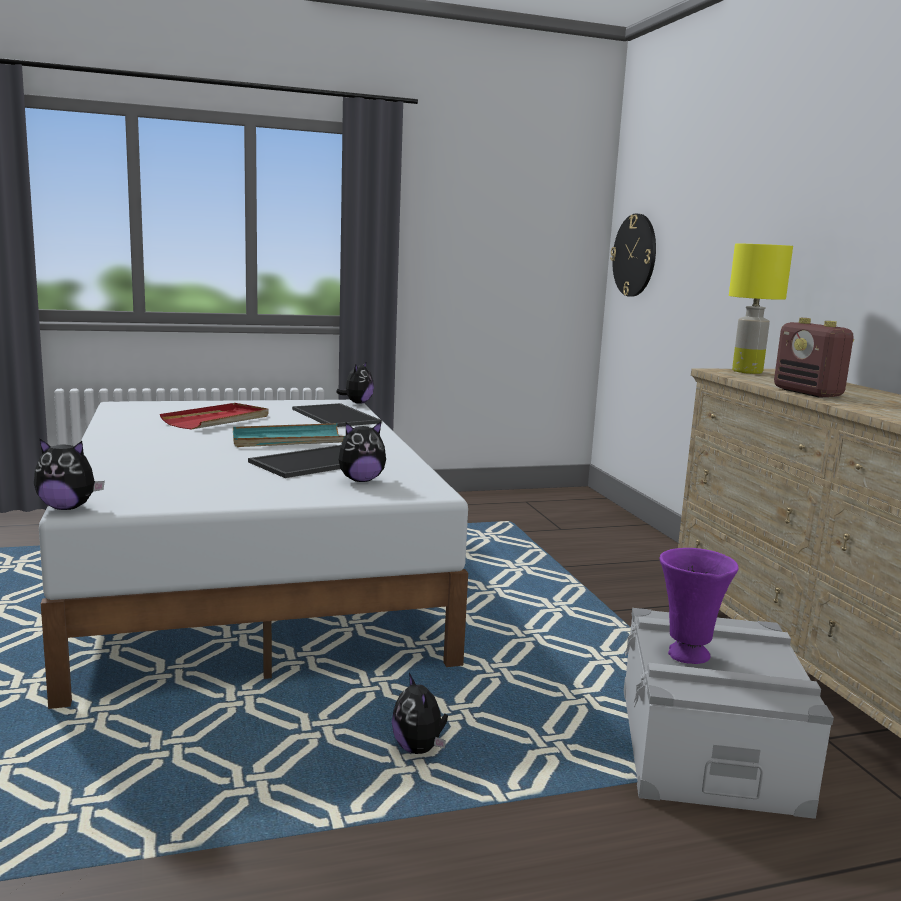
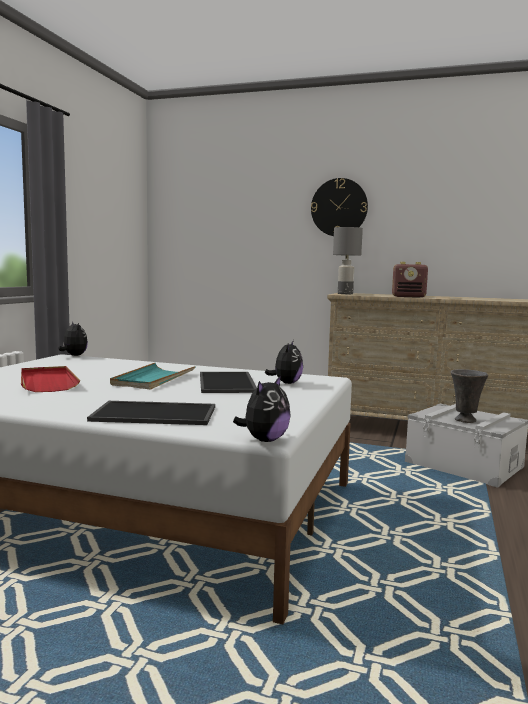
camera: 55 degrees left, 5 degrees down
tray [292,403,382,427] -> tray moved to [87,401,215,425]
plush toy [392,673,448,754] -> none
wall clock [610,214,656,297] -> wall clock moved to [311,178,368,236]
purple vase [660,548,739,664] -> grey vase [451,369,488,423]
yellow table lamp [729,243,793,374] -> grey table lamp [333,227,363,294]

